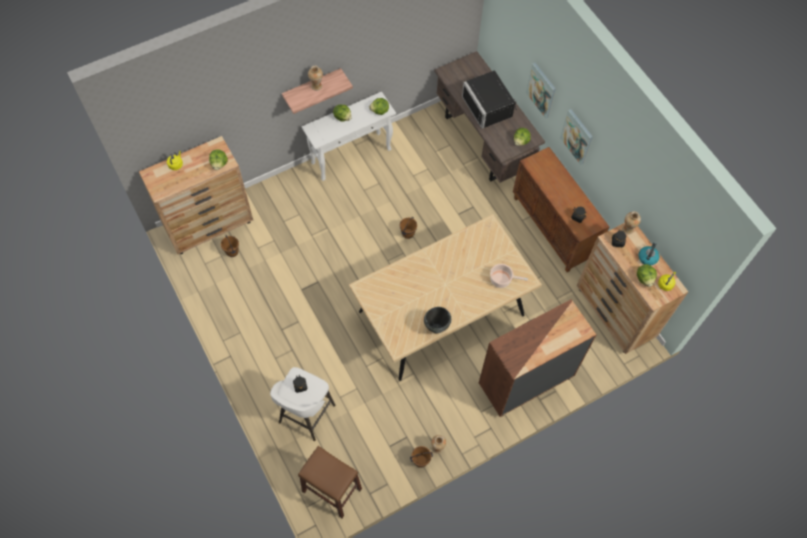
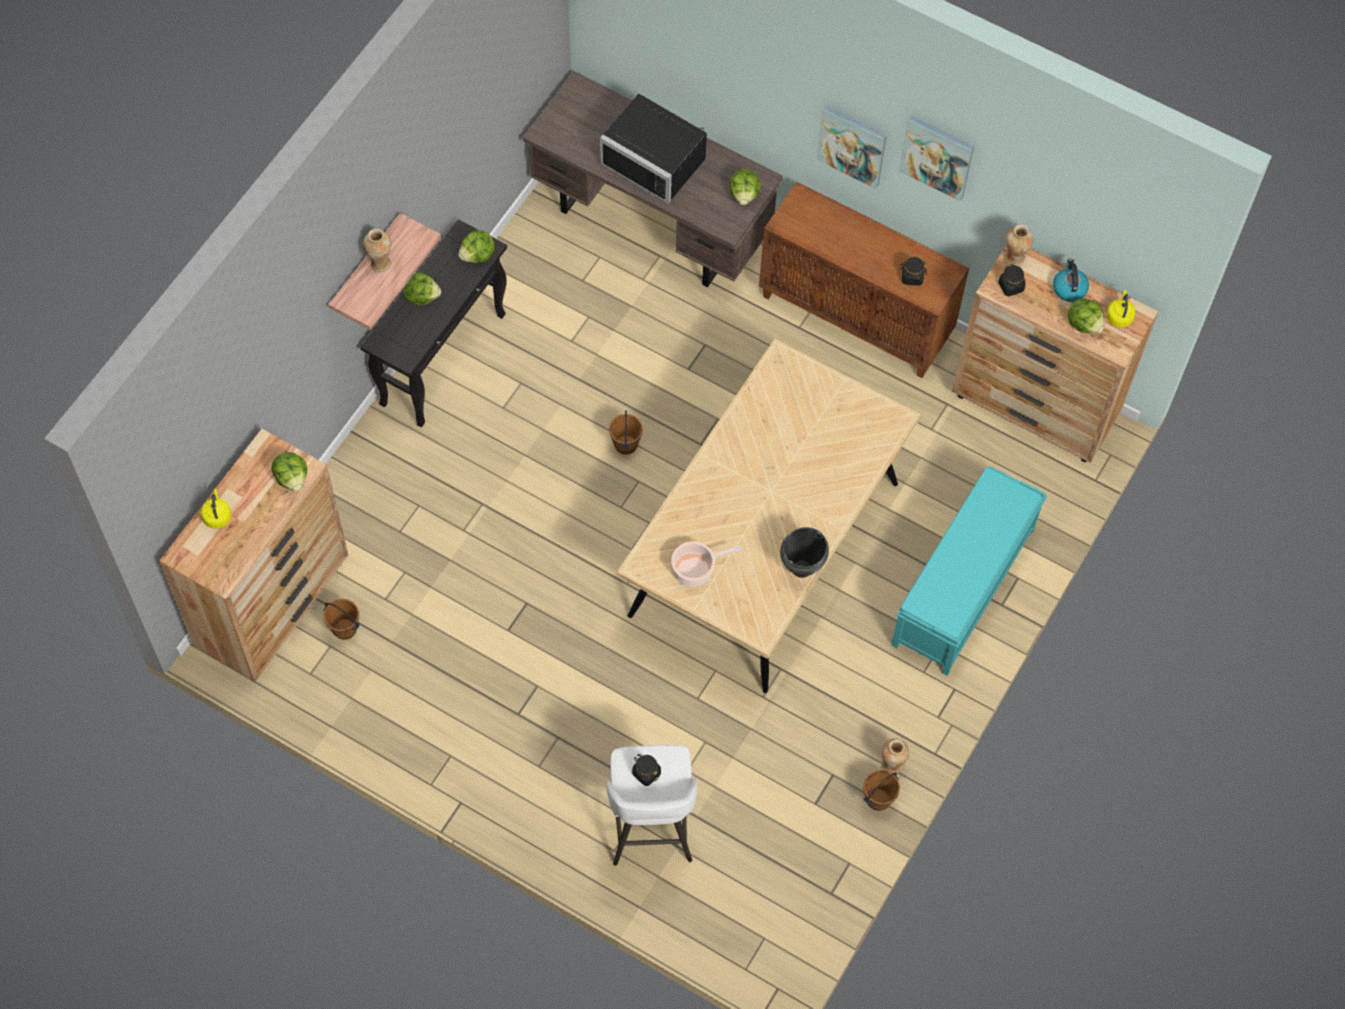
camera: 30 degrees left, 0 degrees up
brown stool [298,446,362,518] -> none
white console table [302,92,396,181] -> black console table [360,219,507,427]
brown dresser [479,299,596,417] -> turquoise bench [891,466,1047,676]
cooking pot [490,264,528,288] -> cooking pot moved to [671,541,741,587]
picture [526,63,556,118] -> picture moved to [899,116,974,201]

